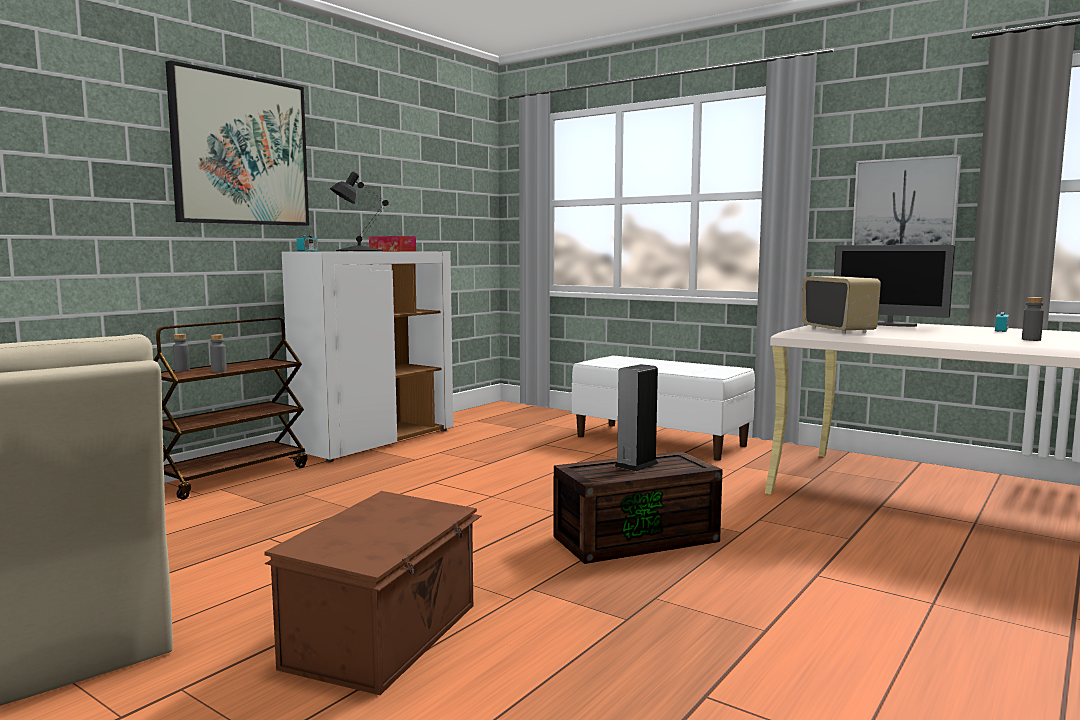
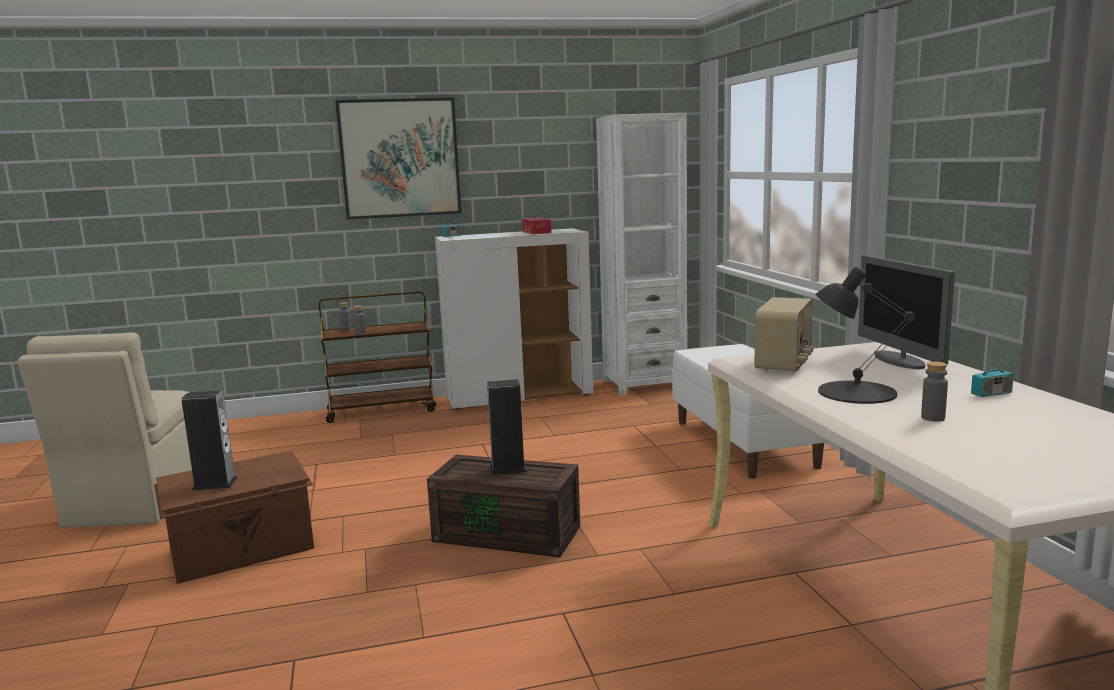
camera: 40 degrees right, 5 degrees up
black table lamp [330,171,389,251] -> black table lamp moved to [815,267,915,404]
picture [852,154,961,245] -> none
none -> speaker [182,391,238,490]
none -> white bookcase [596,113,687,396]

